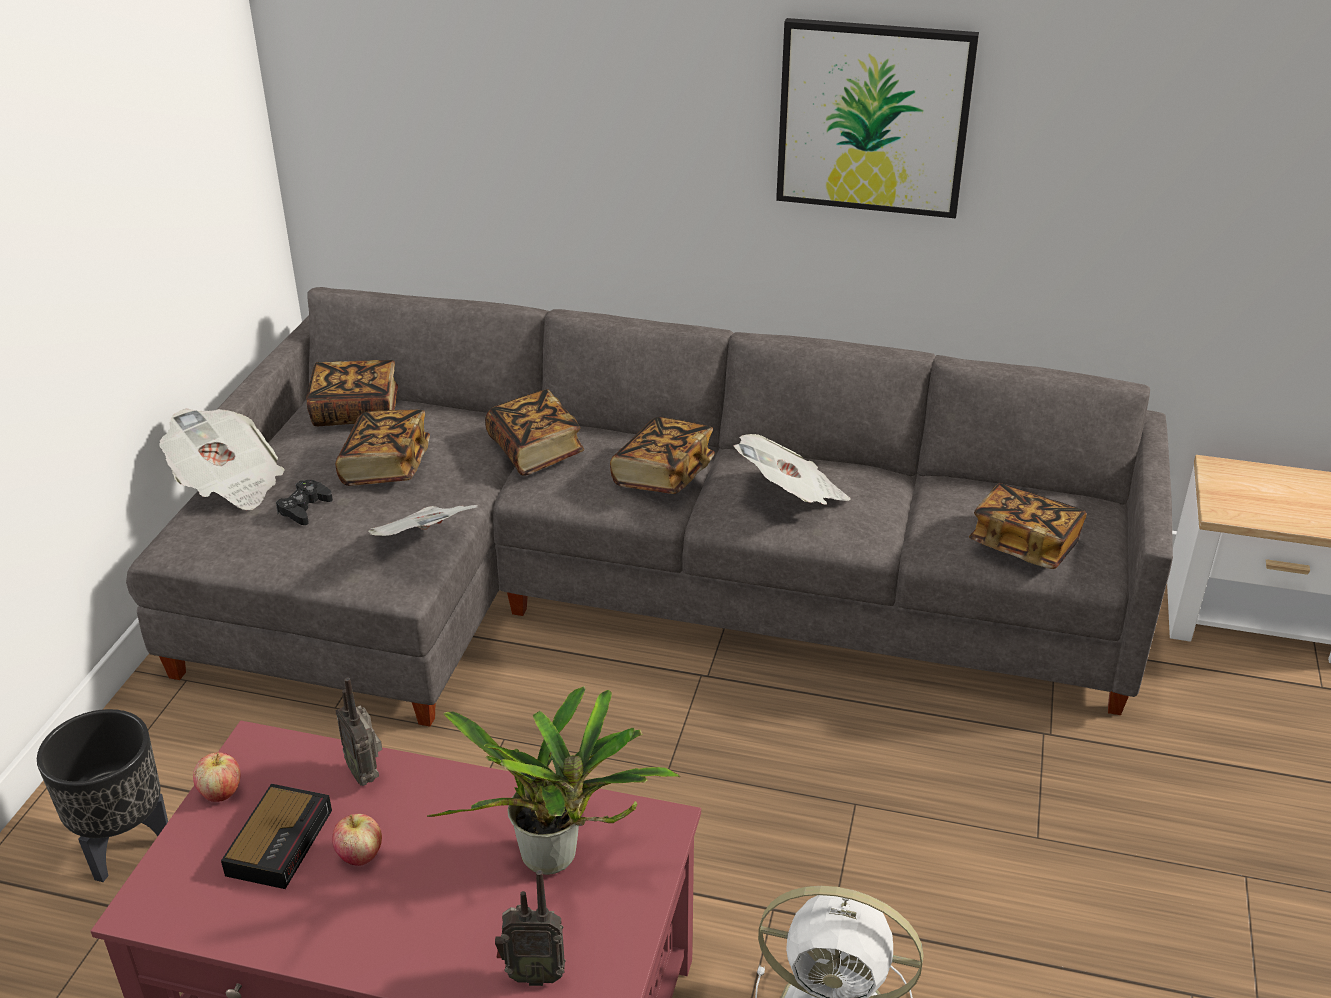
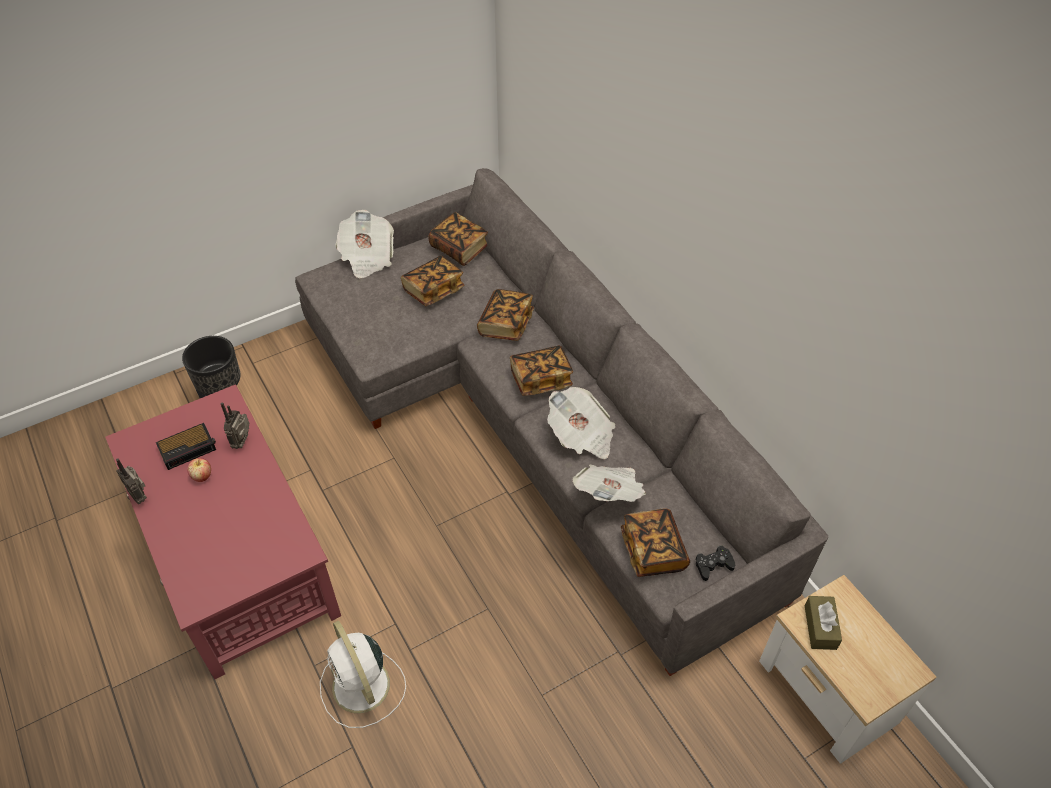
camera: 45 degrees right, 15 degrees up
apple [193,752,241,802] -> none
black game controller [276,480,333,525] -> black game controller moved to [695,545,735,581]
newspaper [368,505,478,536] -> newspaper moved to [572,465,646,502]
potted plant [427,686,681,875] -> none
radio [495,870,566,986] -> radio moved to [116,458,147,504]
picture [776,18,979,218] -> none
none -> brown tissue box [805,596,842,650]

